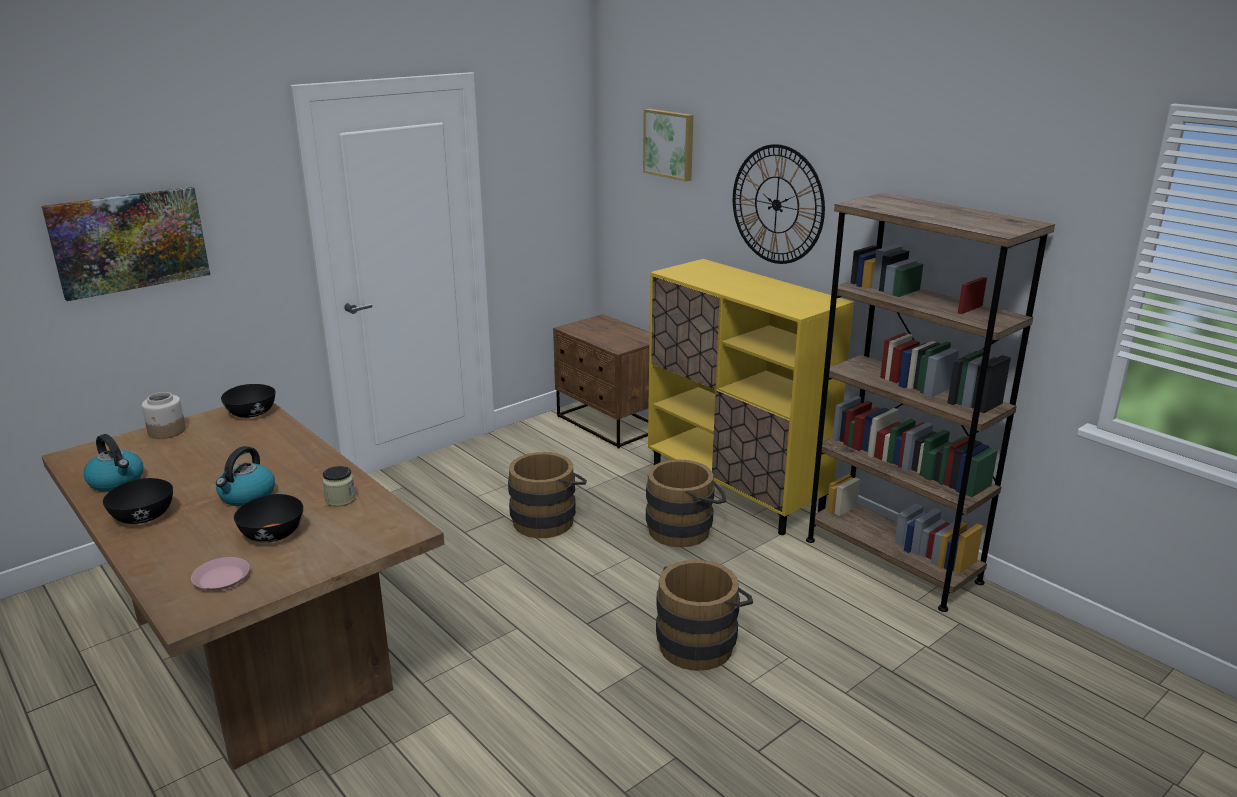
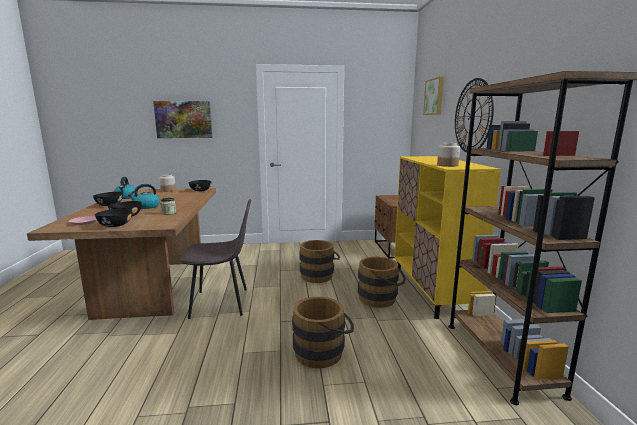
camera: 35 degrees right, 10 degrees down
none -> black bowl [95,208,132,227]
none -> grey chair [180,199,251,319]
none -> jar [437,143,460,167]

